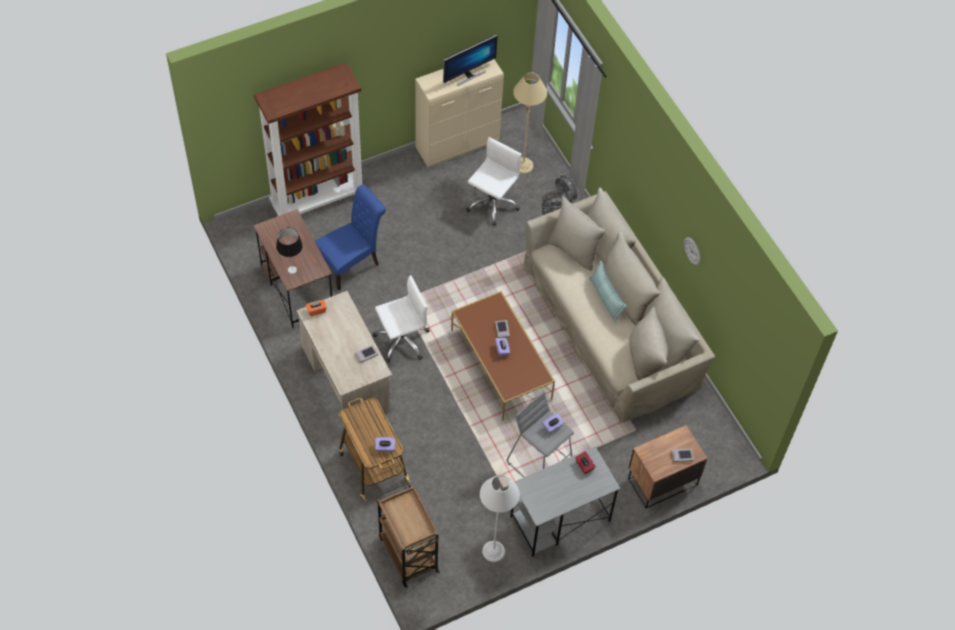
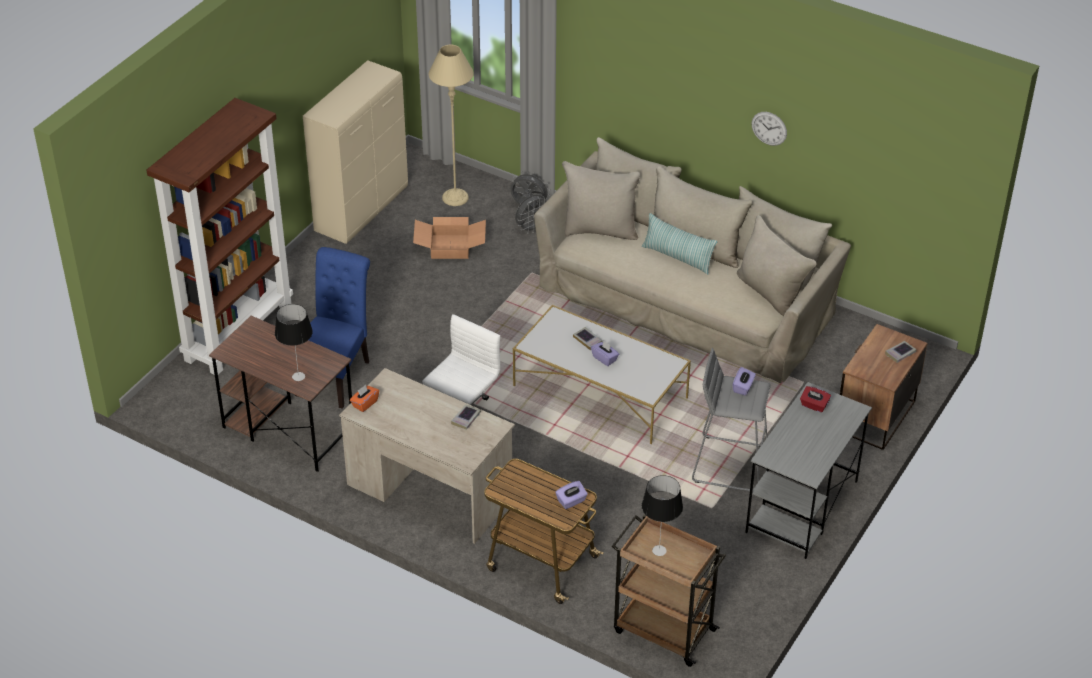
camera: 30 degrees left, 15 degrees down
monitor [443,35,497,86] -> none
brown coffee table [451,291,555,421] -> white coffee table [513,305,691,444]
white office chair [466,137,522,226] -> cardboard box [413,217,486,259]
grey floor lamp [480,475,520,562] -> none
none -> table lamp [642,475,683,556]

